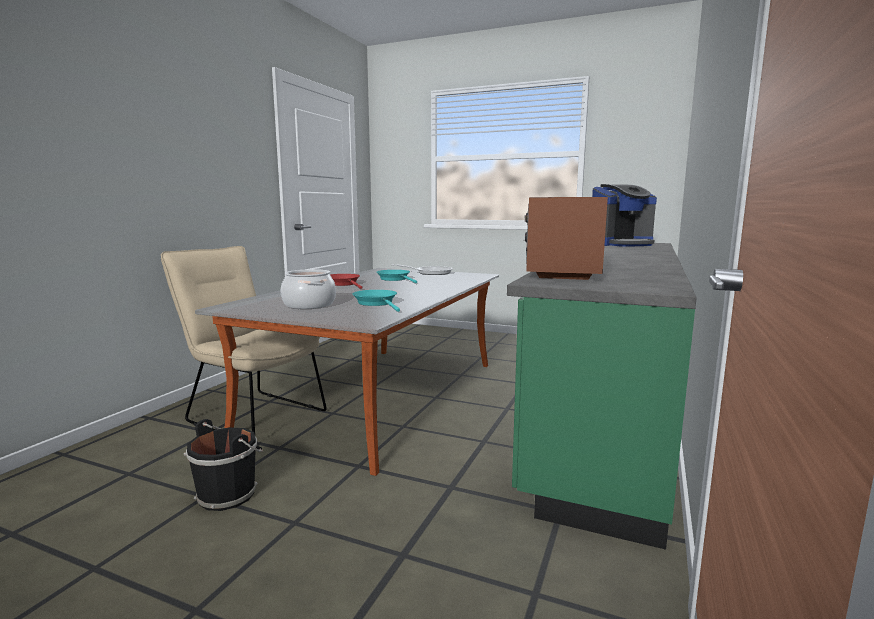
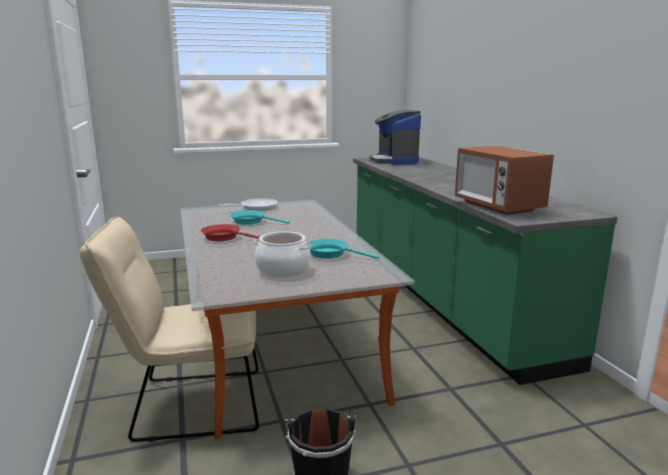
camera: 40 degrees left, 5 degrees up
coffee machine [592,184,657,247] -> coffee machine turned 135 degrees clockwise [370,110,421,165]

